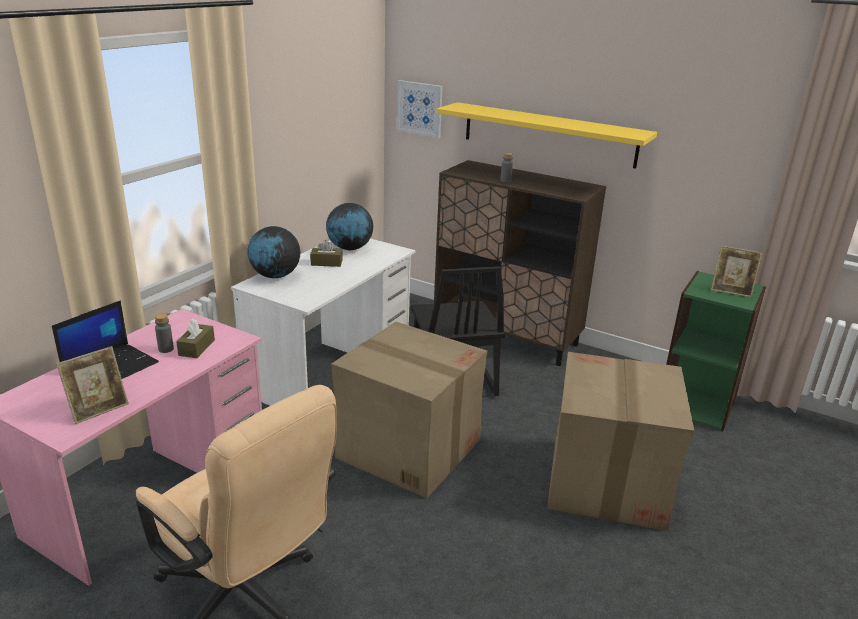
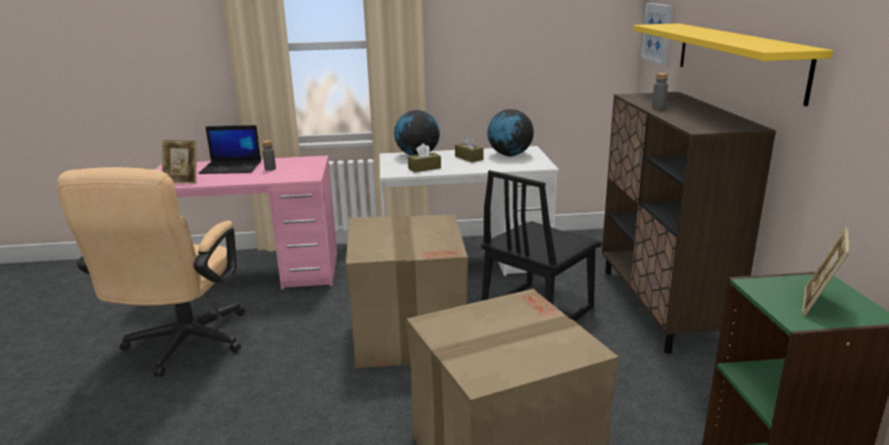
camera: 55 degrees right, 5 degrees down
brown tissue box [176,319,215,358] -> brown tissue box moved to [408,143,441,172]
picture frame [711,245,762,298] -> picture frame turned 45 degrees clockwise [802,227,850,316]

